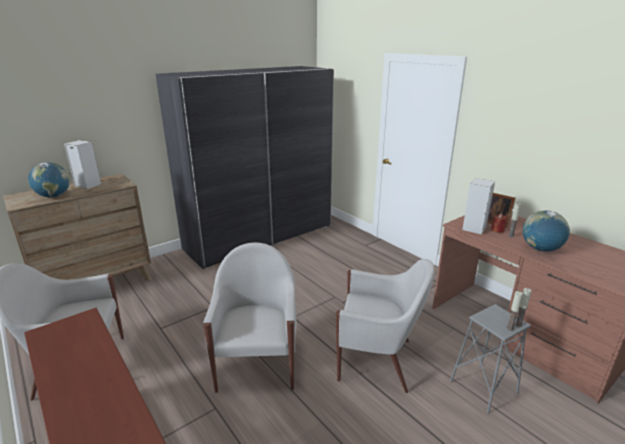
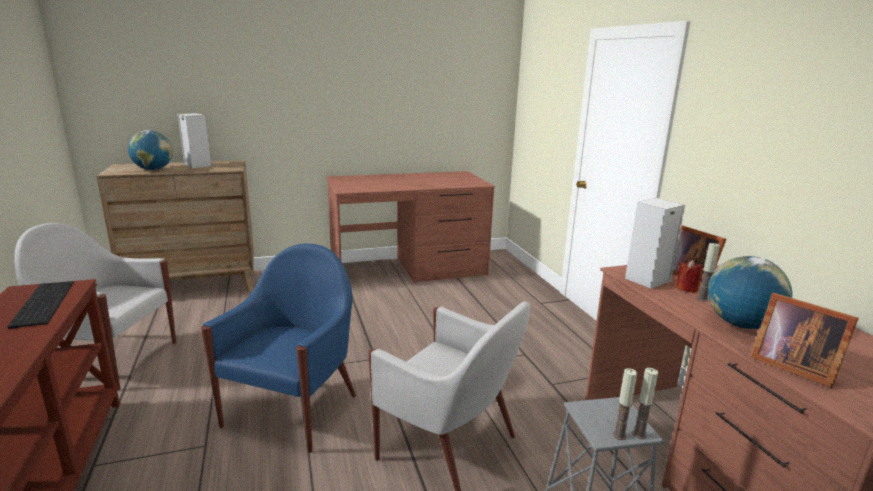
camera: 20 degrees right, 5 degrees down
grey wardrobe [156,66,334,269] -> brown desk [326,171,495,283]
white armchair [203,242,296,392] -> blue armchair [201,243,356,453]
none -> keyboard [7,281,74,329]
none -> picture frame [751,293,859,388]

